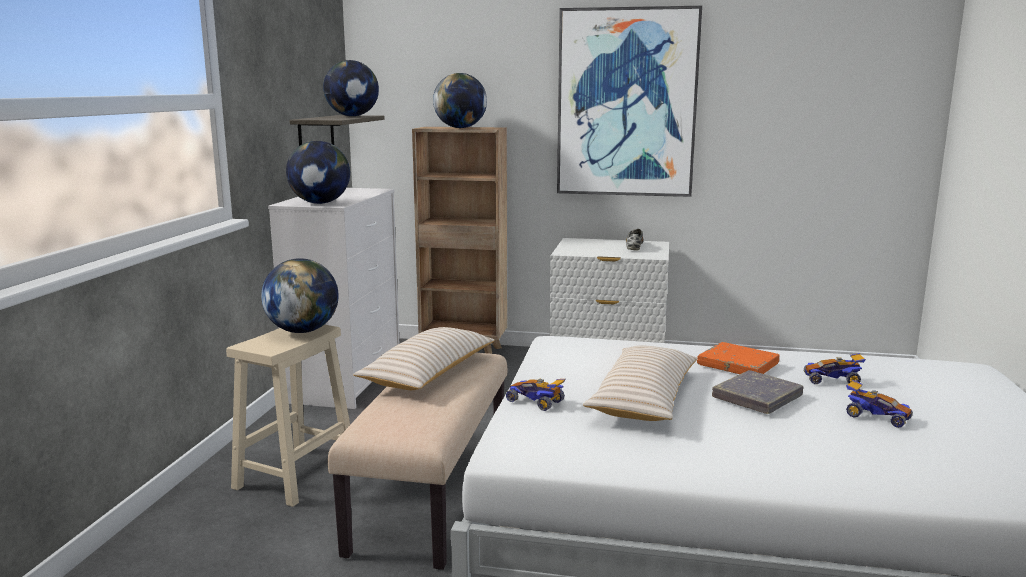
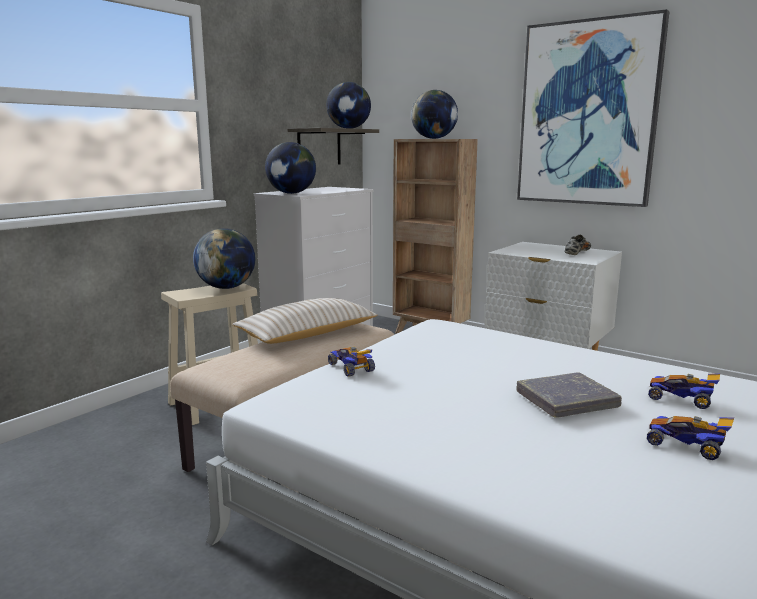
camera: 25 degrees right, 0 degrees up
beige pillow [583,345,697,421] -> none
orange book [697,342,779,374] -> none
toy car [846,380,913,428] -> toy car turned 150 degrees clockwise [647,416,734,460]

